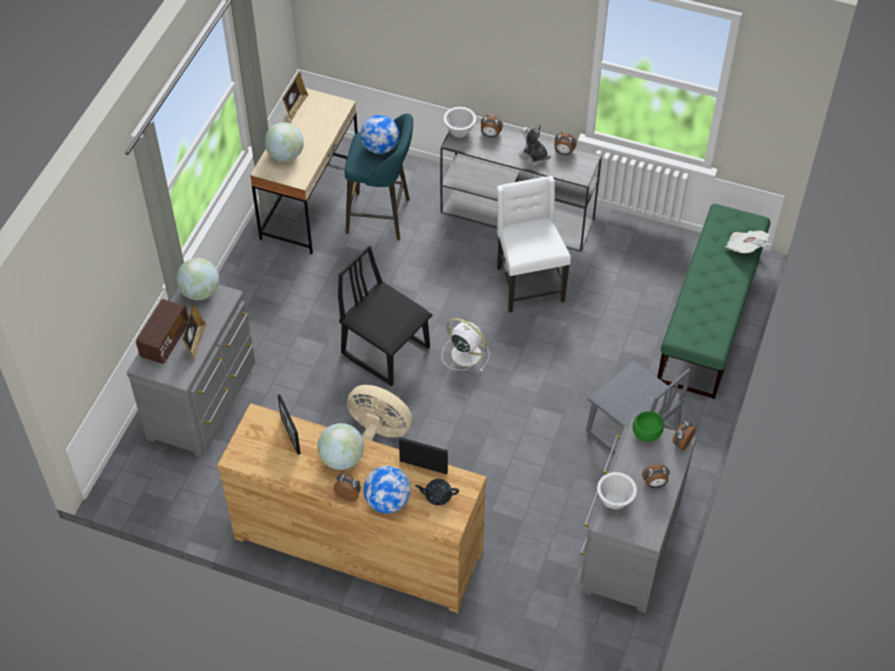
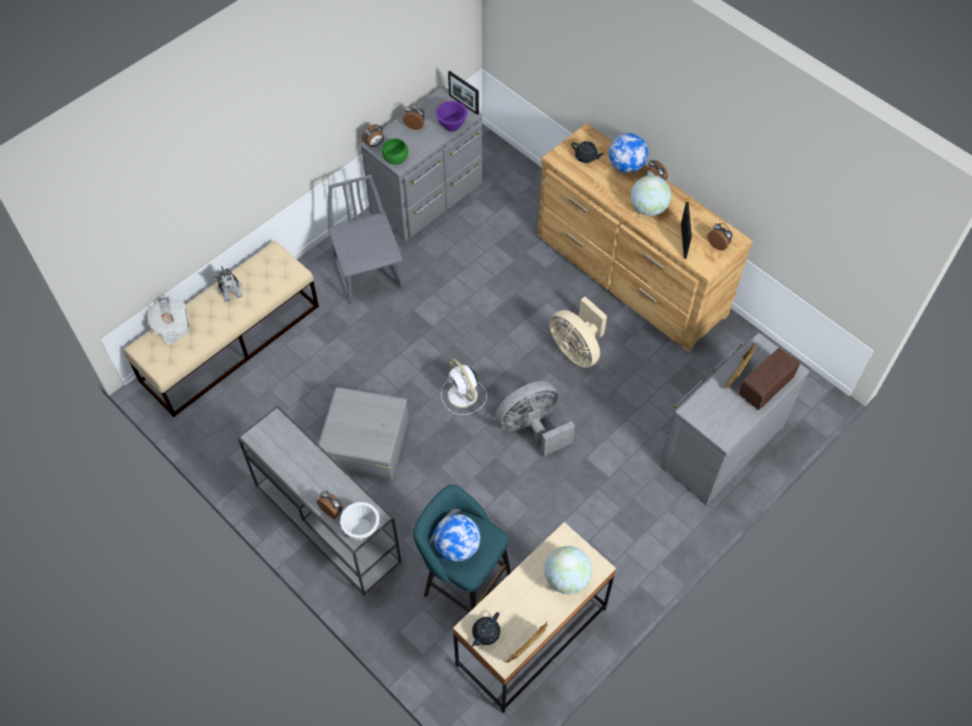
camera: 155 degrees left, 5 degrees up
globe [176,258,219,300] -> none
black chair [338,245,432,386] -> grey fan [496,381,575,456]
picture frame [399,437,448,474] -> picture frame moved to [448,71,479,115]
white chair [497,176,571,313] -> grey storage box [318,387,409,481]
plush toy [518,124,551,165] -> plush toy moved to [213,265,242,302]
alarm clock [554,132,577,155] -> alarm clock moved to [707,223,733,251]
white bowl [597,472,637,509] -> purple bowl [436,101,467,131]
green bench [657,204,770,399] -> beige bench [124,241,319,417]
none -> black teapot [472,612,500,647]

